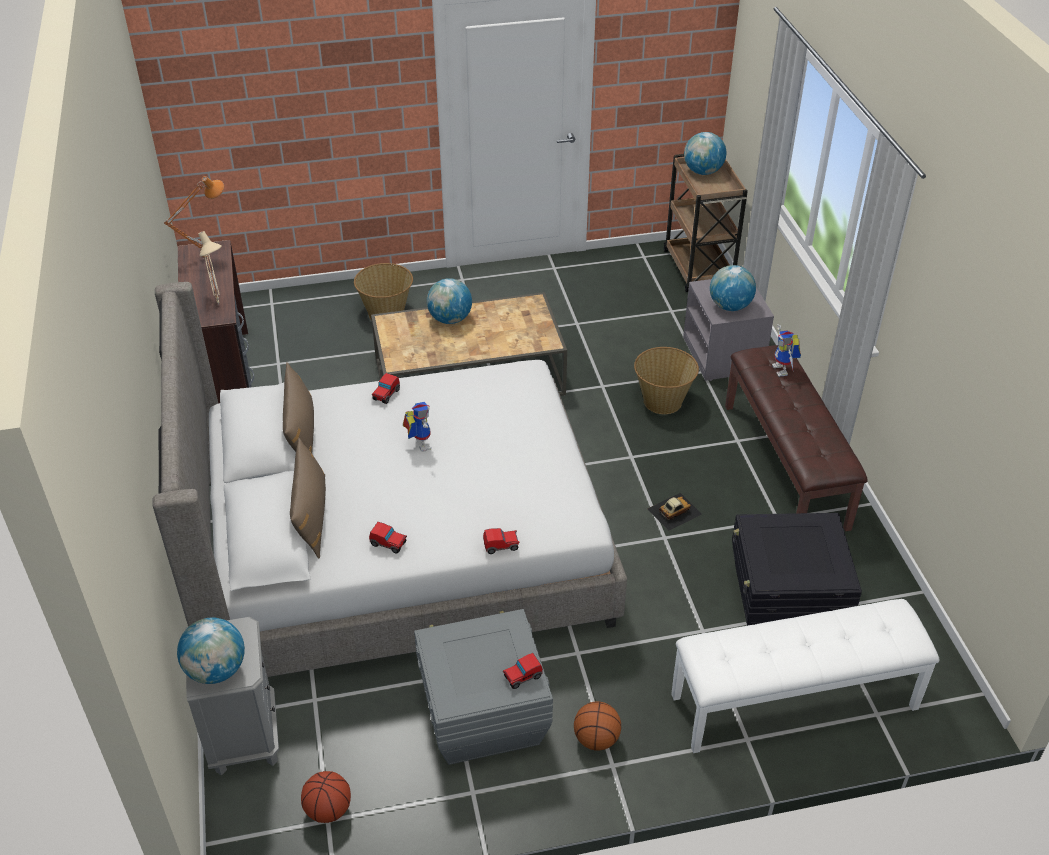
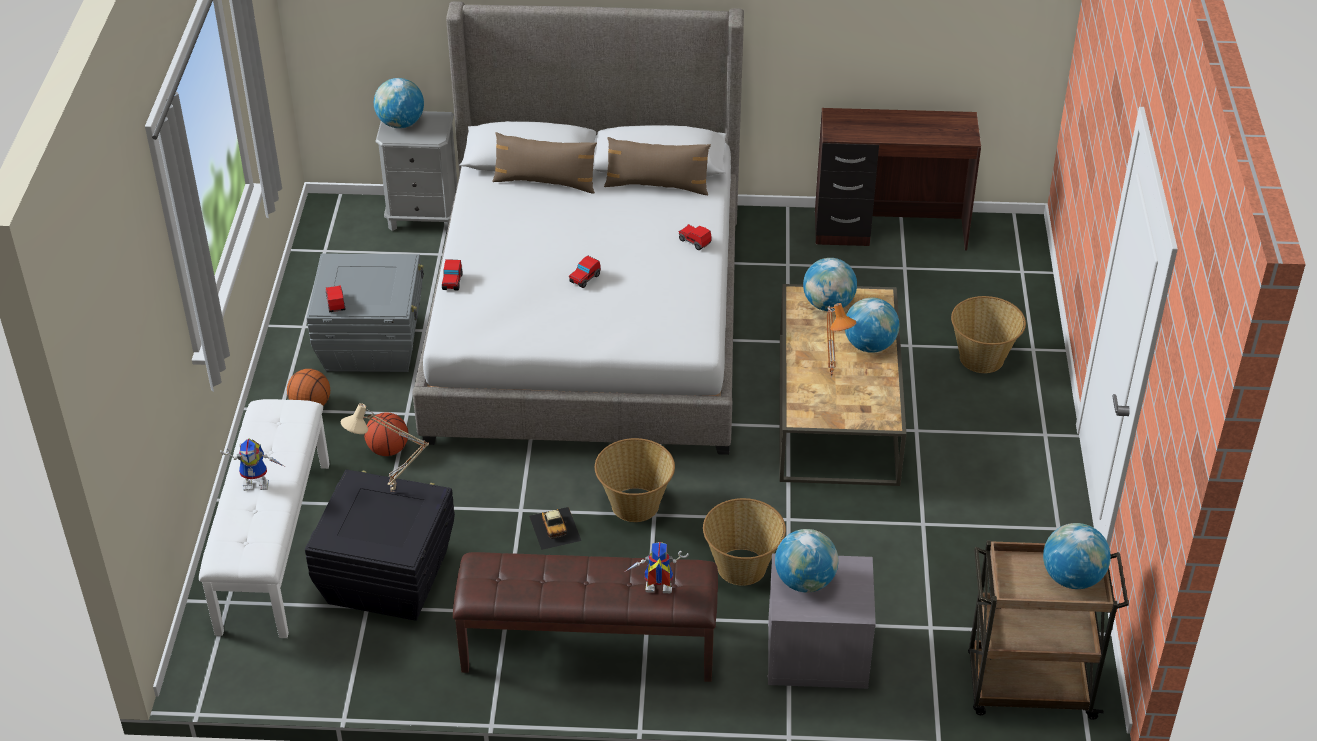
camera: 105 degrees right, 0 degrees up
orange table lamp [164,176,224,259] -> orange table lamp moved to [827,303,856,378]
beige table lamp [198,231,222,305] -> beige table lamp moved to [341,403,429,492]
basketball [301,771,351,823] -> basketball moved to [364,412,408,456]
toy car [369,522,407,554] -> toy car moved to [569,255,601,288]
toy robot [403,402,432,452] -> toy robot moved to [220,438,285,491]
none -> basket [595,438,675,522]
none -> globe [803,258,857,311]

